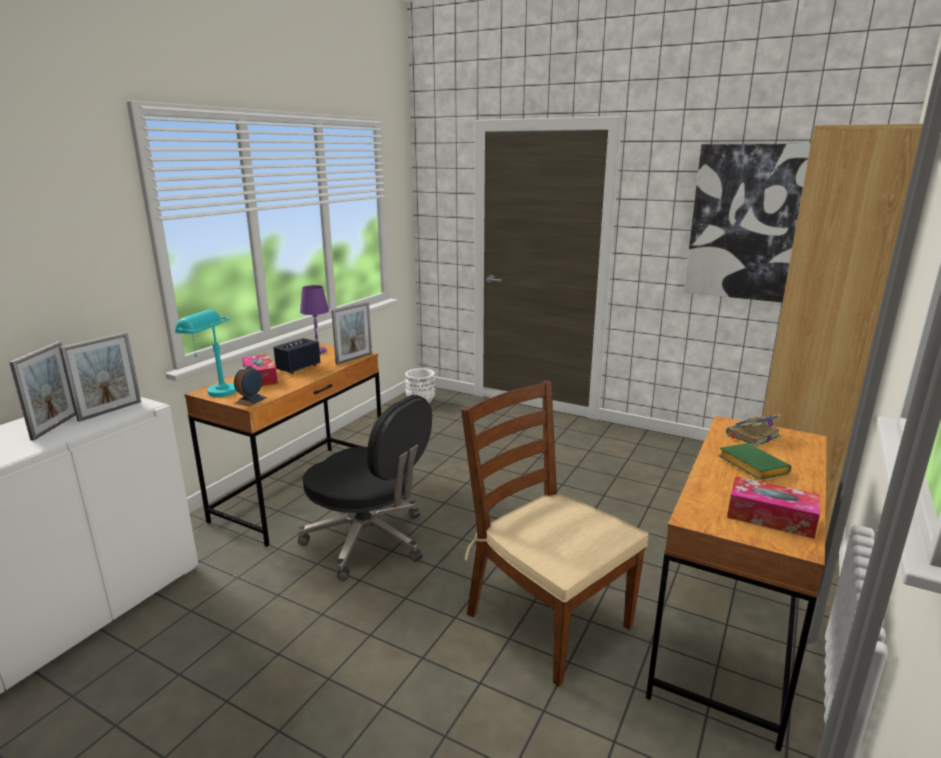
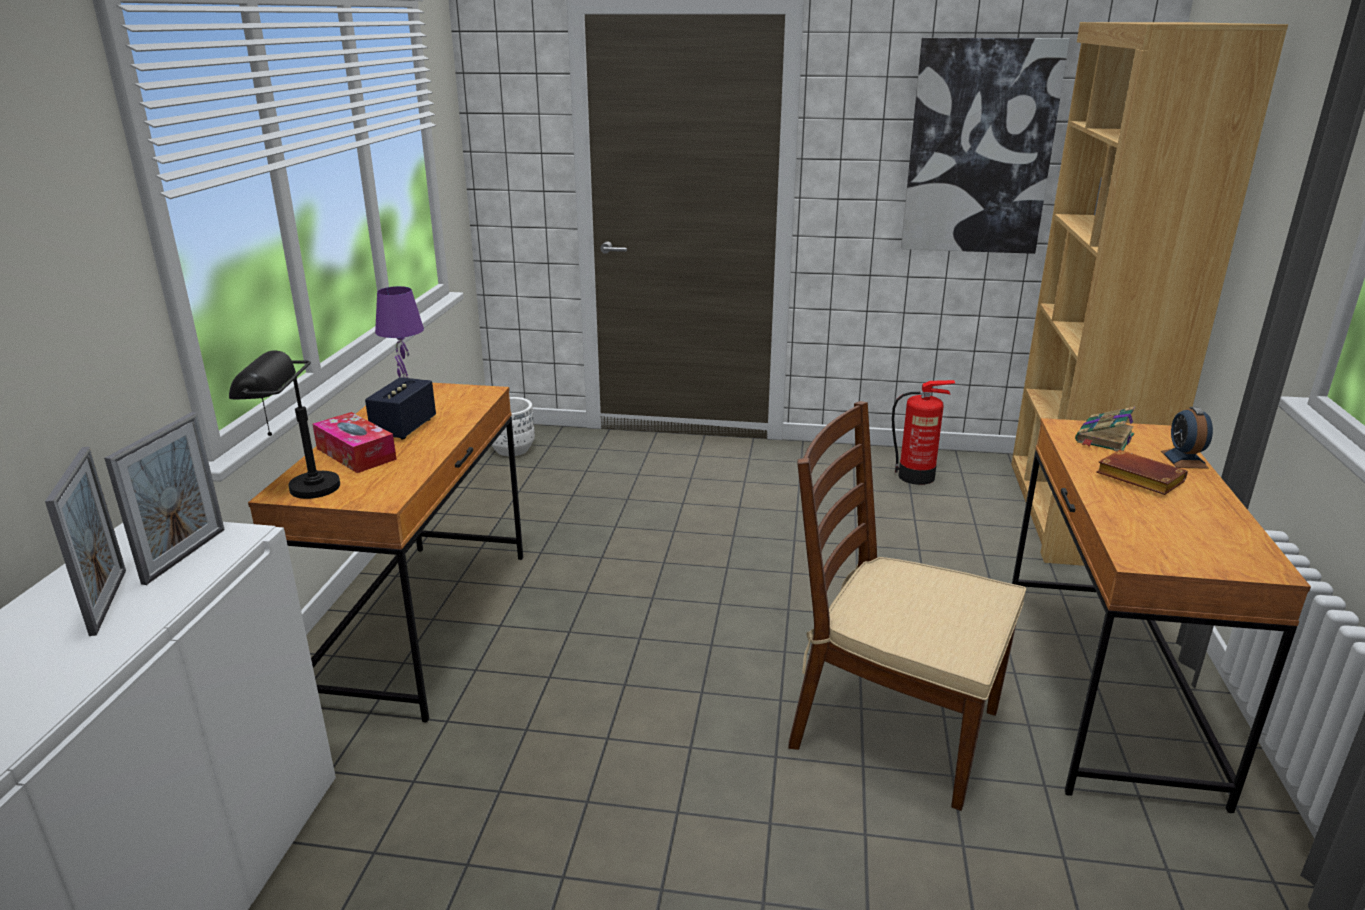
camera: 20 degrees left, 5 degrees up
turquoise table lamp [175,310,237,397] -> black table lamp [229,350,340,499]
alarm clock [234,366,267,406] -> alarm clock moved to [1161,407,1213,469]
black office chair [297,395,432,581] -> none
picture frame [331,302,372,365] -> none
green book [718,443,791,480] -> brown book [1096,450,1188,495]
tissue box [727,476,820,539] -> none
none -> fire extinguisher [892,380,955,485]

